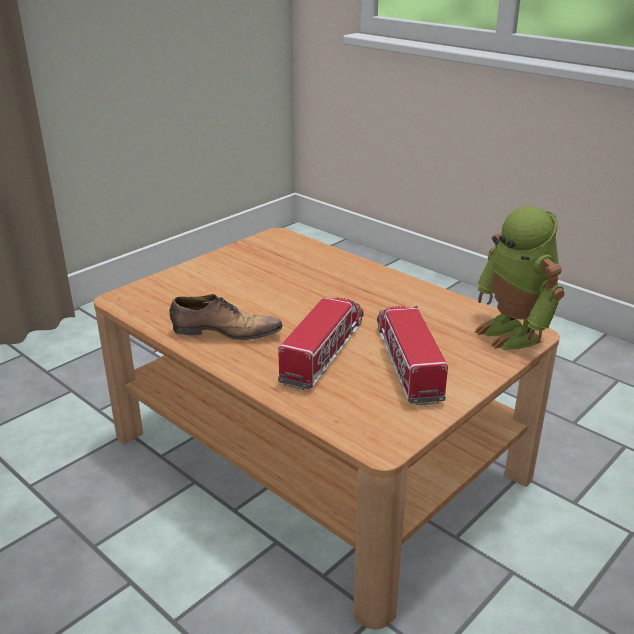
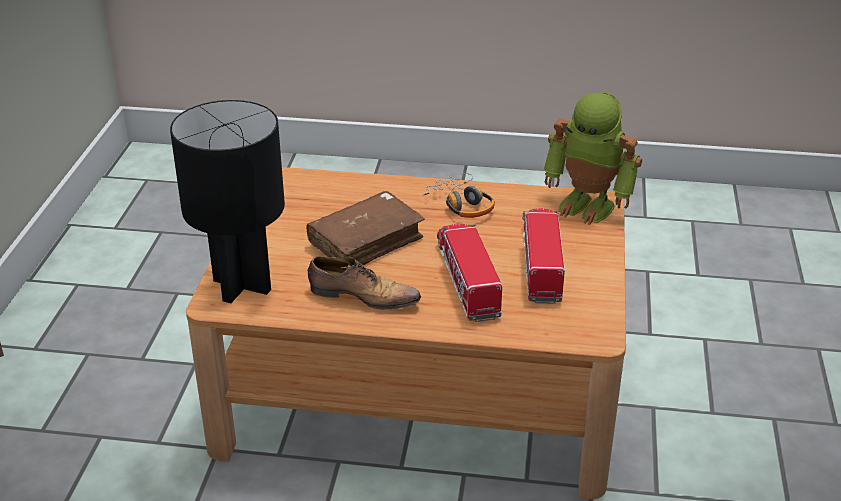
camera: 35 degrees left, 5 degrees up
shoe [169,294,283,340] -> shoe turned 45 degrees clockwise [308,256,421,309]
toy truck [377,306,448,405] -> toy truck turned 45 degrees clockwise [523,208,565,304]
none -> black table lamp [170,100,285,303]
none -> brown book [307,191,425,265]
none -> headphones [422,173,495,218]

